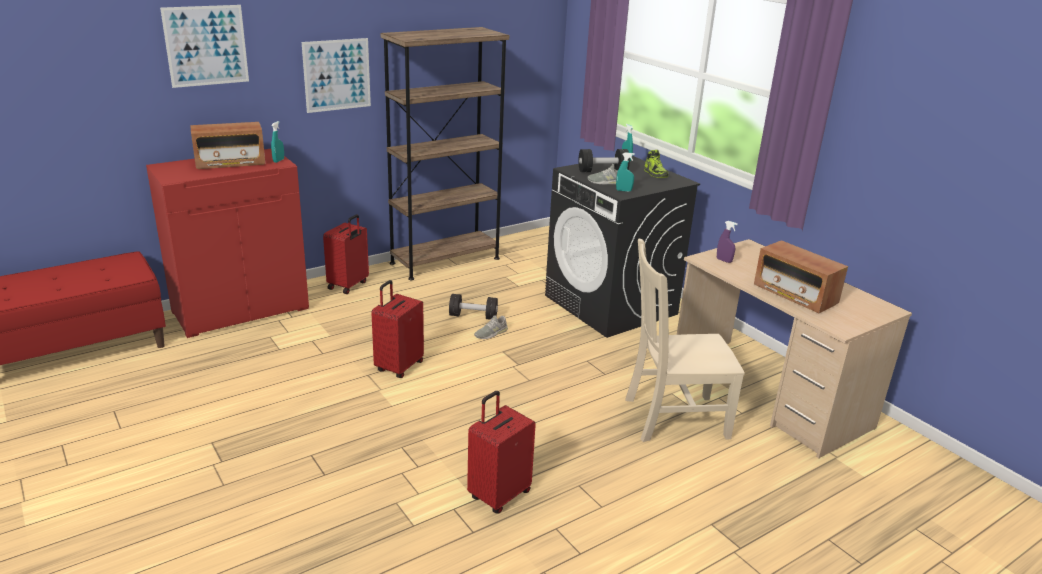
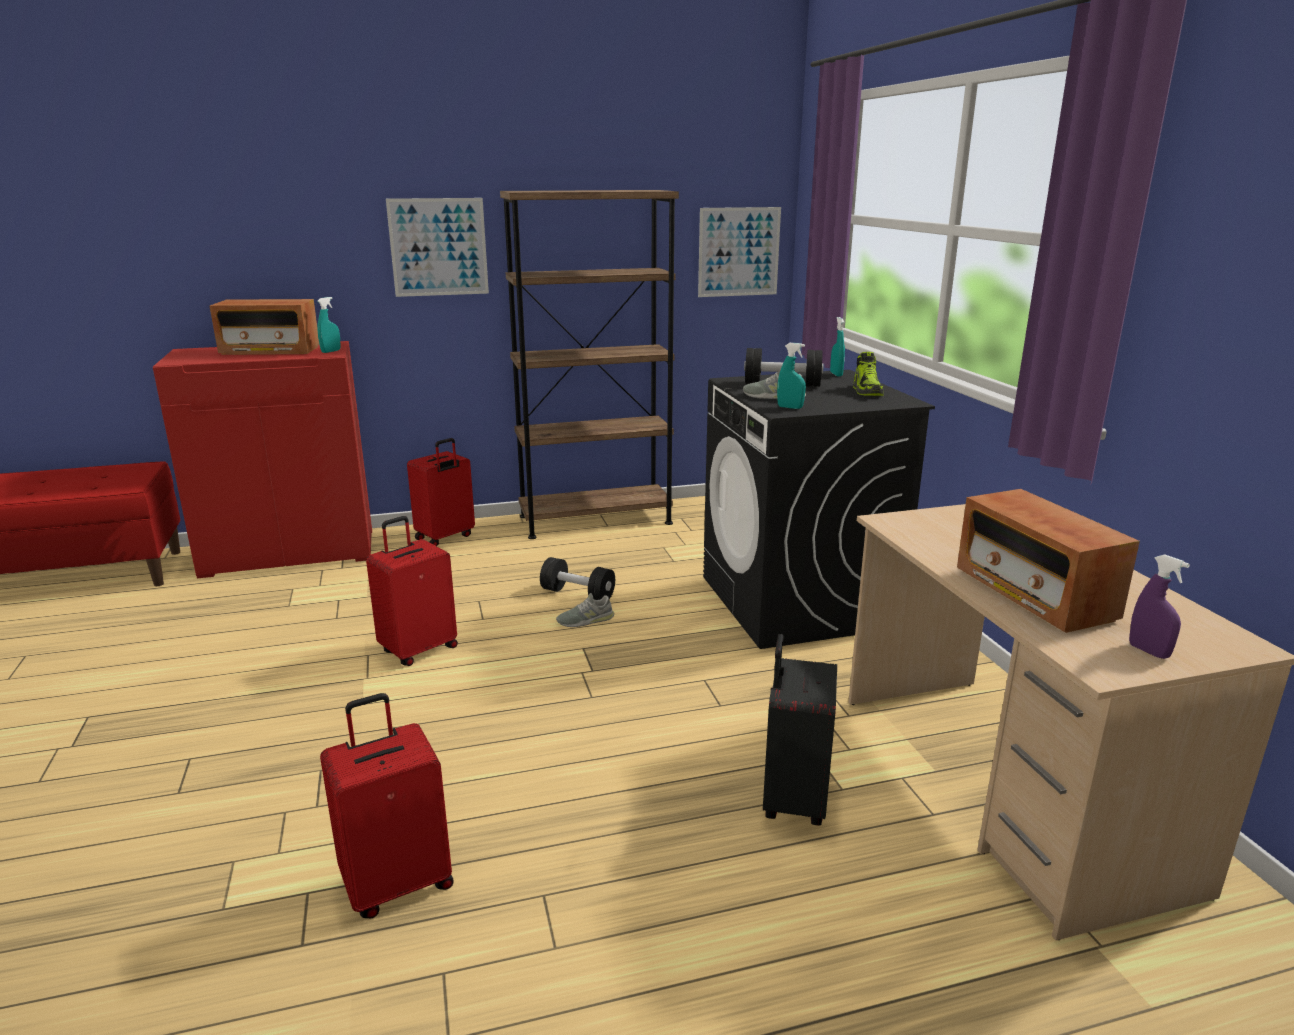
camera: 20 degrees right, 5 degrees down
picture [160,5,249,88] -> picture moved to [698,207,781,297]
beige chair [625,238,745,442] -> black suitcase [763,634,837,826]
purple spray bottle [717,221,738,263] -> purple spray bottle moved to [1129,554,1190,659]

